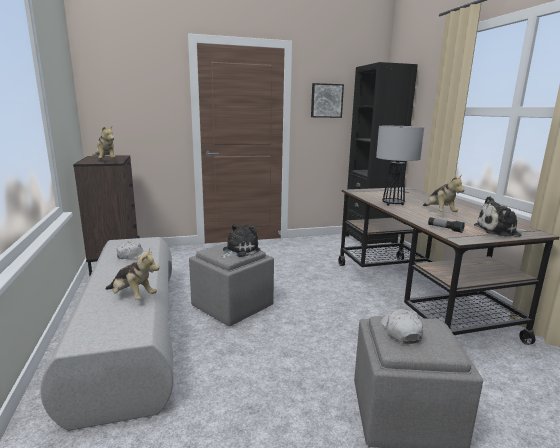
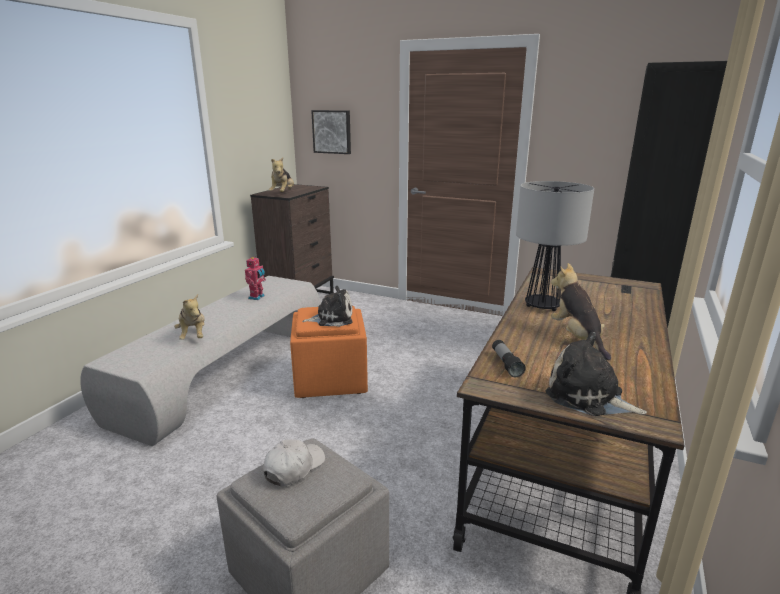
camera: 40 degrees right, 5 degrees up
white cap [116,241,152,259] -> toy robot [245,256,266,300]
grey ottoman [189,243,274,326] -> orange ottoman [290,306,368,398]
picture [311,83,344,118] -> picture moved to [311,110,351,154]
plush toy [423,174,464,212] -> plush toy turned 135 degrees clockwise [551,263,611,360]

